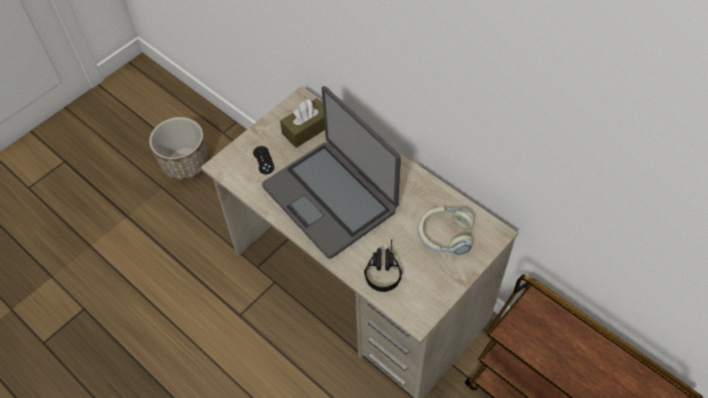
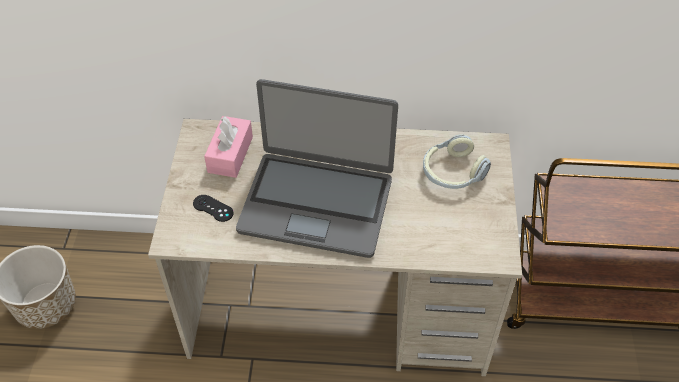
camera: 40 degrees left, 5 degrees down
brown tissue box [280,98,325,148] -> pink tissue box [204,116,253,178]
black headphones [364,239,402,292] -> none

